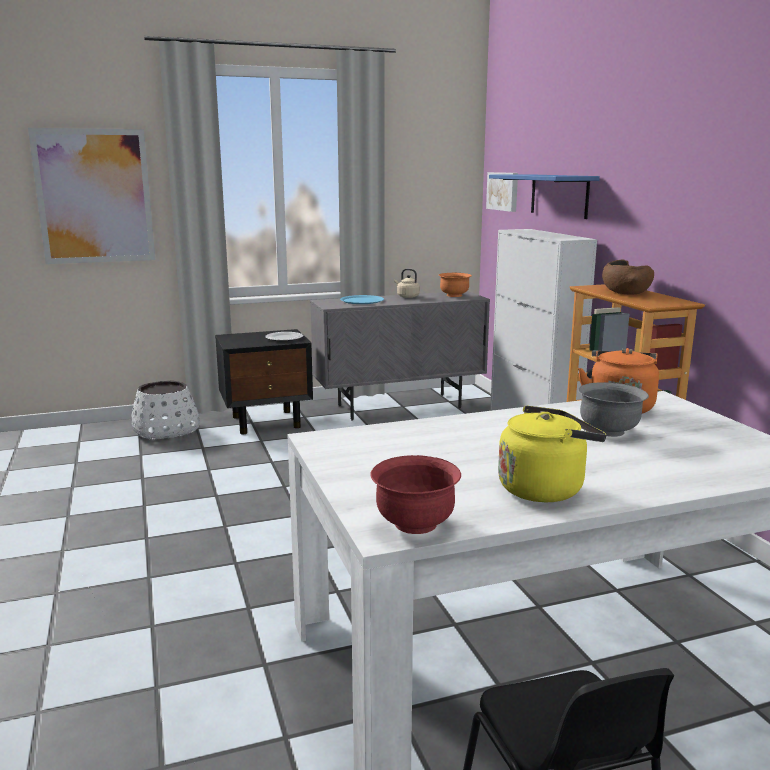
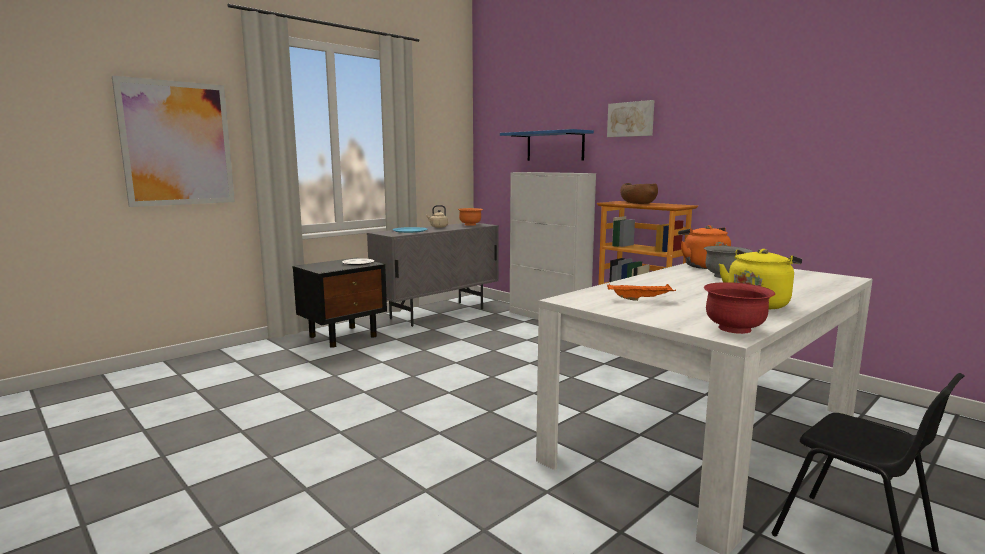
camera: 25 degrees left, 5 degrees down
white planter [131,380,200,439] -> none
picture [486,172,518,212] -> picture moved to [607,100,654,137]
none -> orange tray [607,284,676,301]

